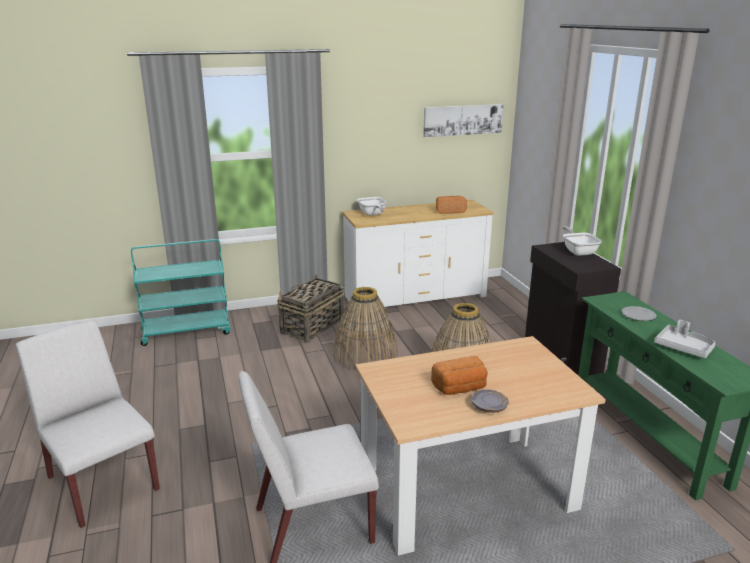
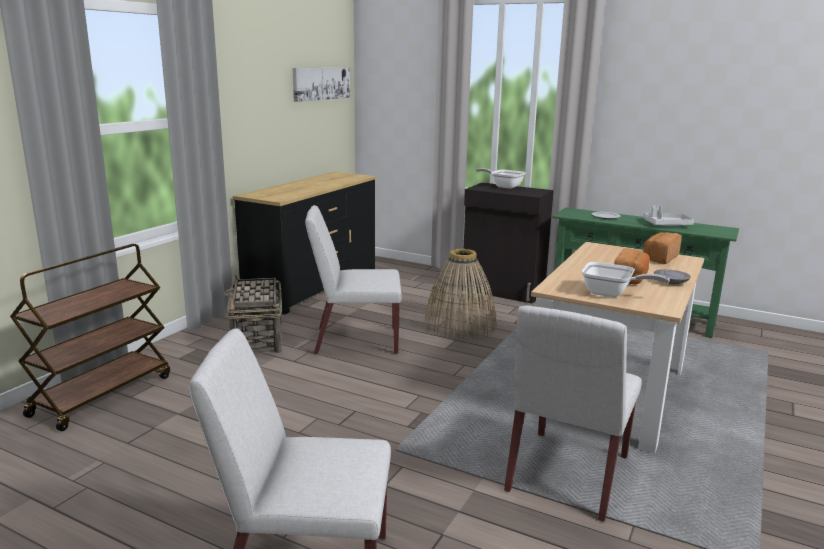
camera: 45 degrees left, 5 degrees down
turquoise cart [131,239,231,346] -> brown cart [10,244,170,431]
basket [333,287,398,370] -> white chair [305,205,401,355]
white dresser [342,200,494,314] -> black dresser [233,171,376,315]
frying pan [357,197,387,216] -> frying pan moved to [582,262,670,297]
bread [436,196,467,214] -> bread moved to [643,232,682,264]

